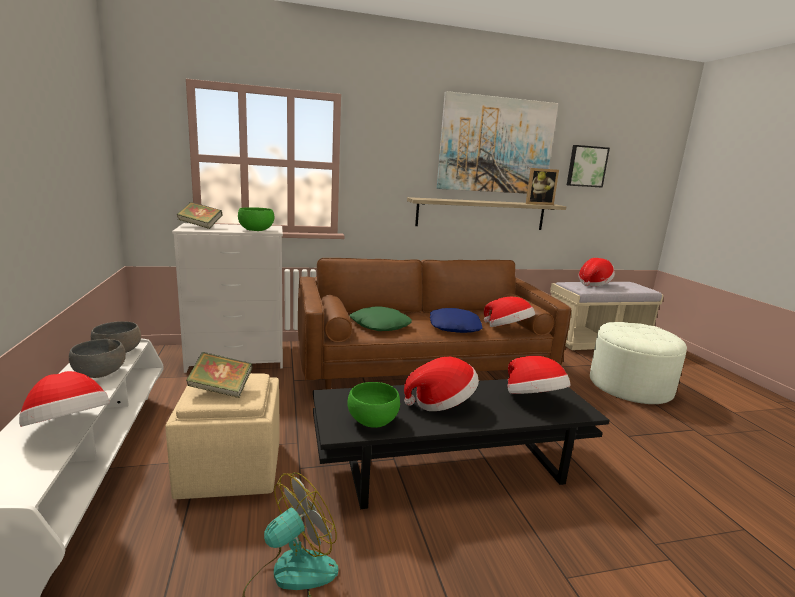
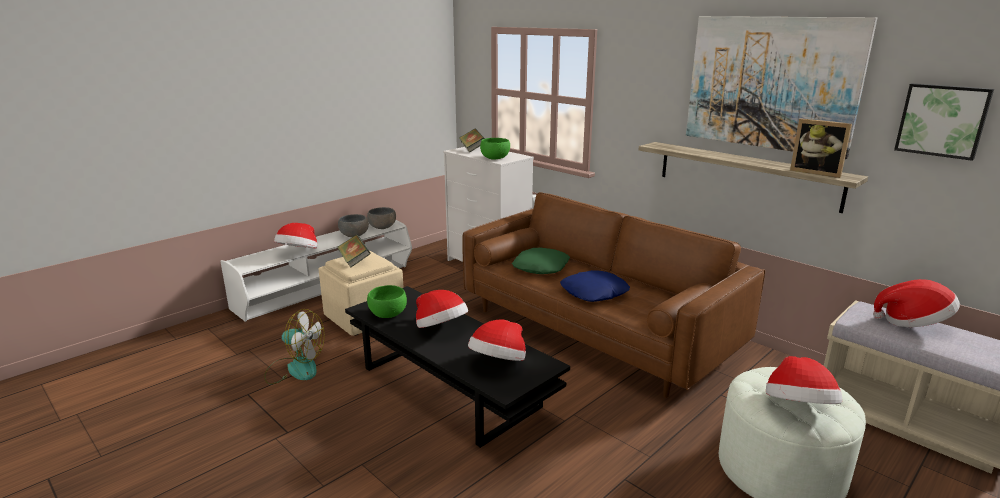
camera: 60 degrees right, 5 degrees up
hat [484,297,535,327] -> hat moved to [766,356,842,404]

